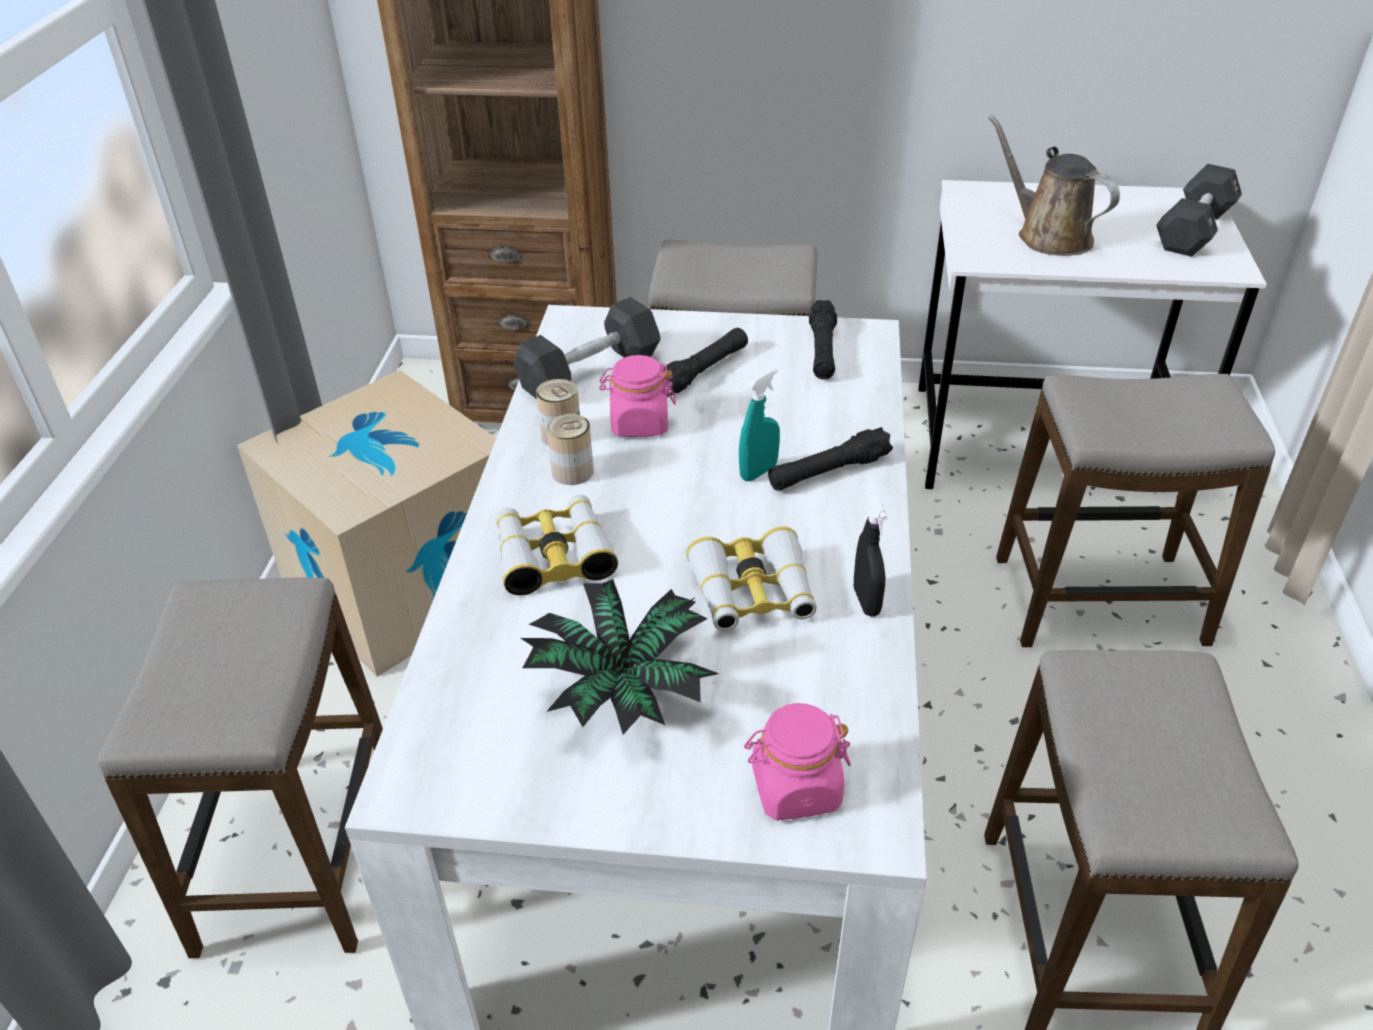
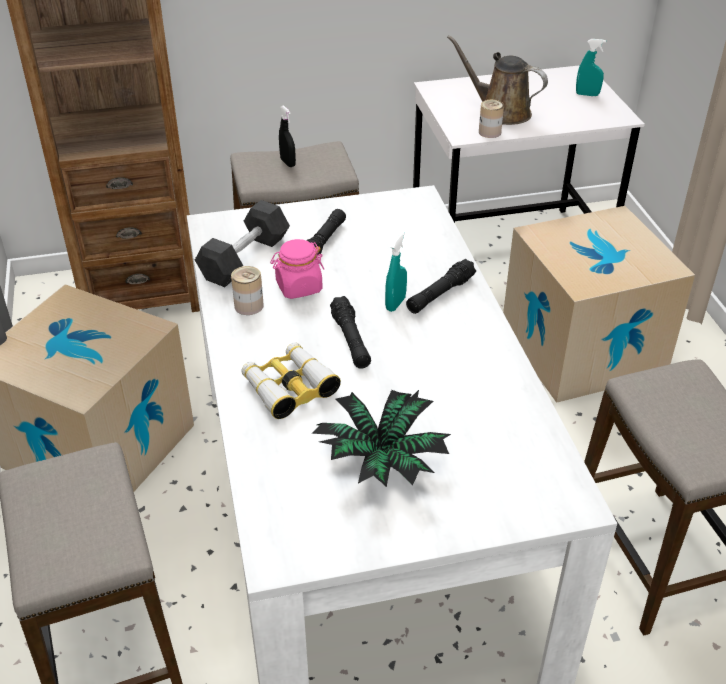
camera: 20 degrees left, 0 degrees up
can [547,414,594,485] -> can moved to [479,100,504,138]
binoculars [686,527,817,631] -> none
pink jar [744,703,851,821] -> none
black flashlight [809,300,837,380] -> black flashlight moved to [330,296,371,369]
black spray bottle [854,494,888,617] -> black spray bottle moved to [279,105,296,167]
stool [996,374,1275,647] -> cardboard box [503,206,695,403]
black dumbbell [1156,164,1242,257] -> turquoise spray bottle [576,39,606,96]

